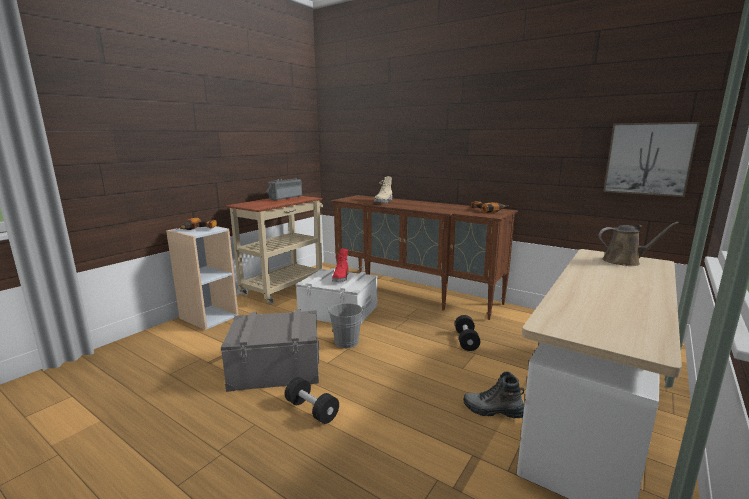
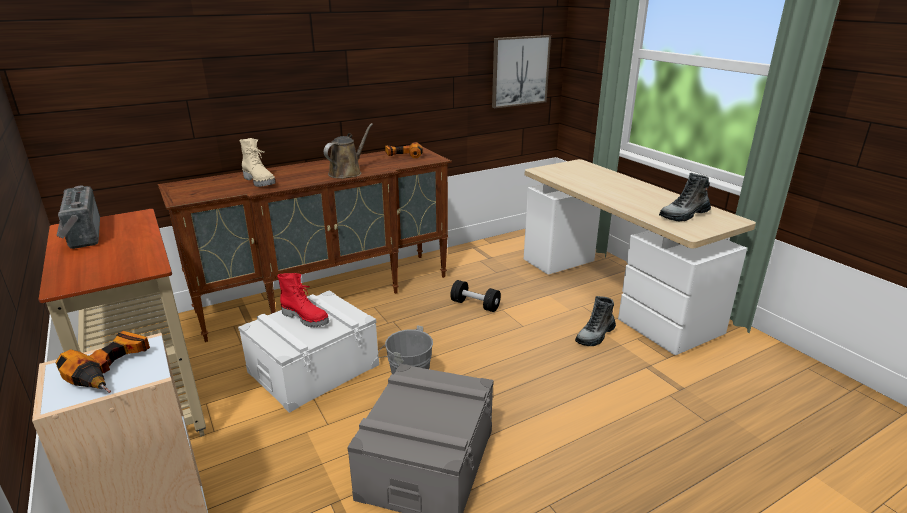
camera: 65 degrees left, 10 degrees up
black dumbbell [285,377,339,424] -> none
brown watering can [599,222,679,266] -> brown watering can moved to [324,123,373,179]
none -> boot [659,173,711,222]

